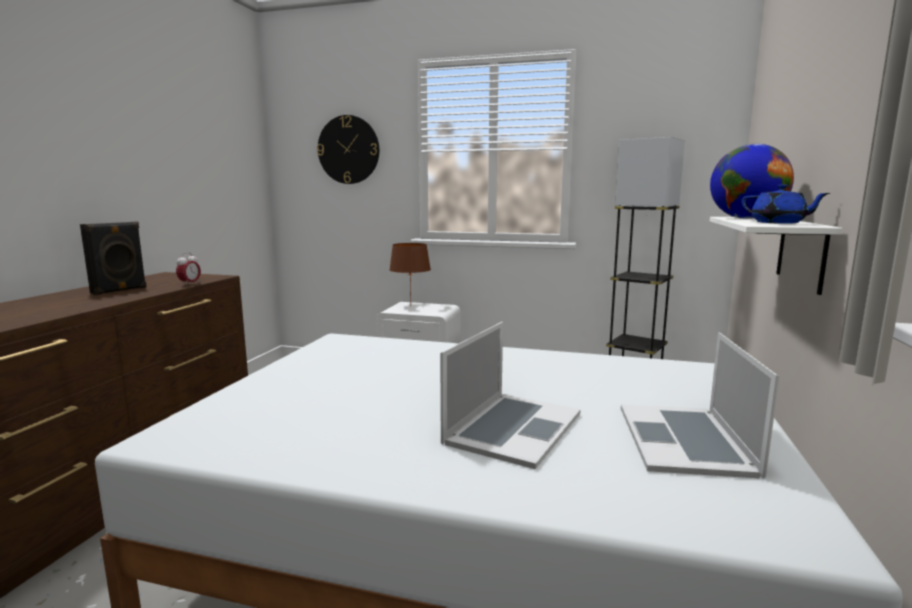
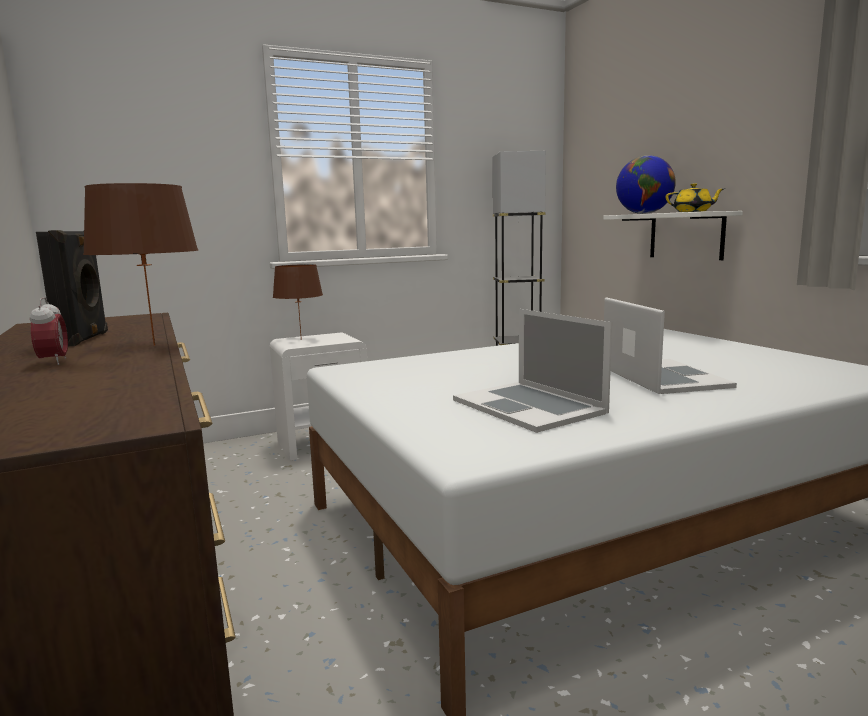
camera: 40 degrees left, 0 degrees up
alarm clock [176,252,201,286] -> alarm clock moved to [30,297,68,365]
wall clock [317,115,379,184] -> none
laptop [621,332,779,478] -> laptop moved to [453,309,612,433]
blue teapot [741,184,830,224] -> yellow teapot [666,183,724,212]
none -> brown table lamp [83,183,198,346]

